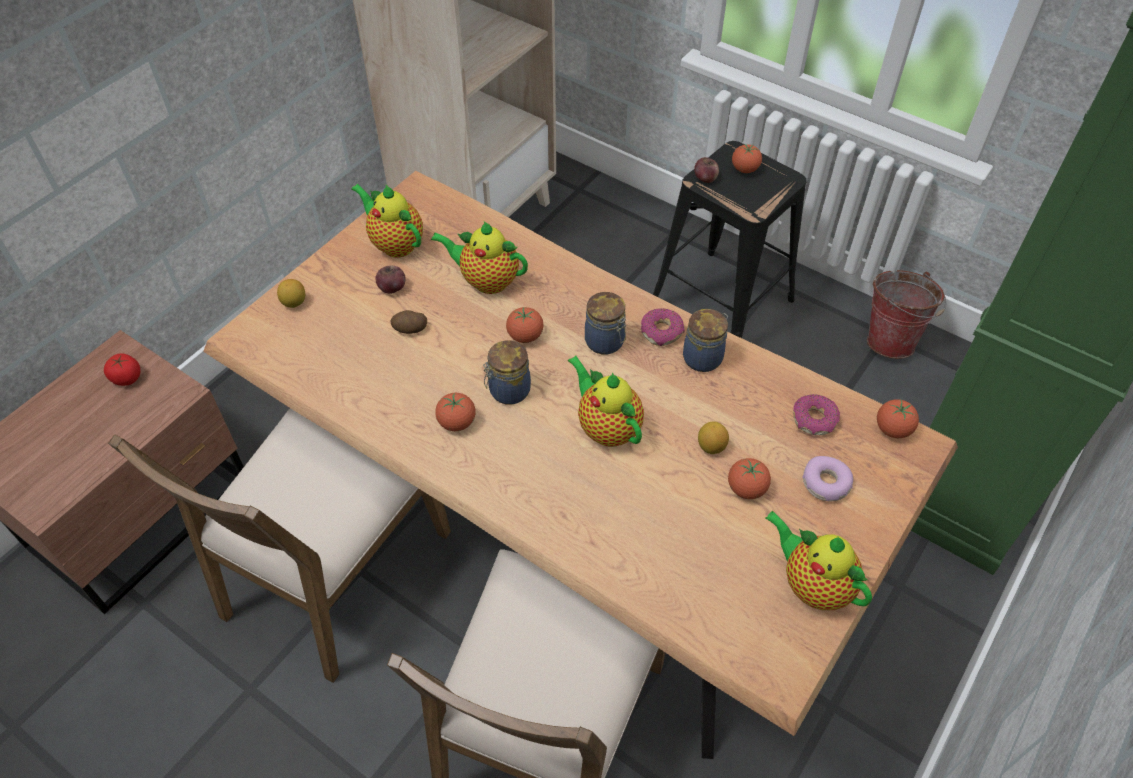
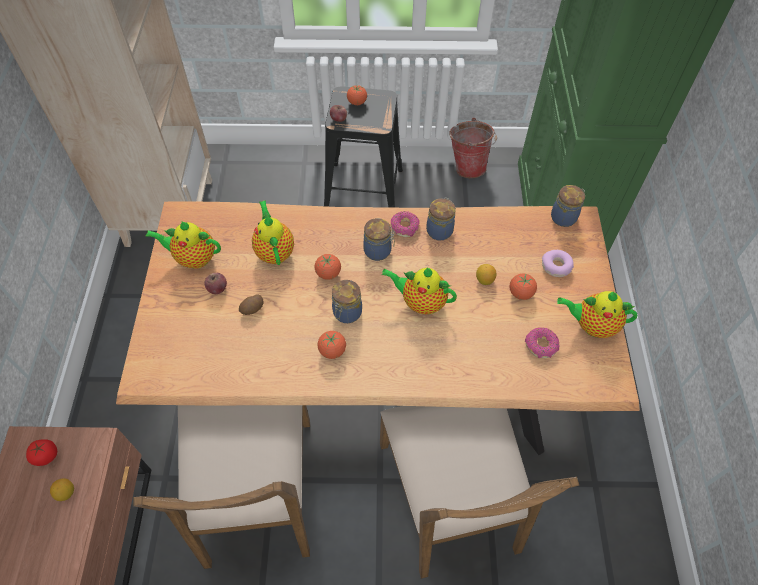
camera: 35 degrees left, 5 degrees up
lemon [277,279,305,308] -> lemon moved to [50,478,74,501]
teapot [431,221,528,294] -> teapot turned 90 degrees clockwise [252,200,294,265]
donut [793,394,840,435] -> donut moved to [525,328,559,359]
tomato [877,399,919,438] -> jar [551,185,585,227]

